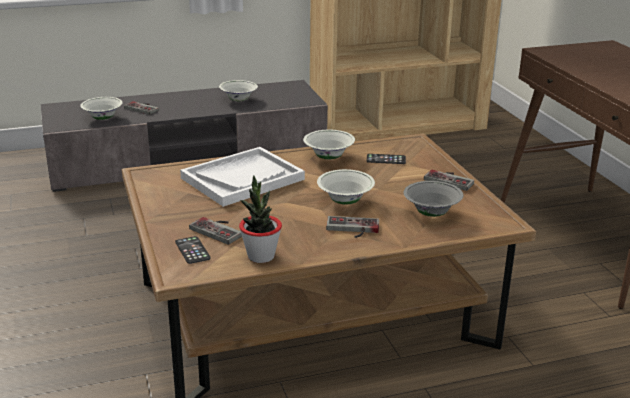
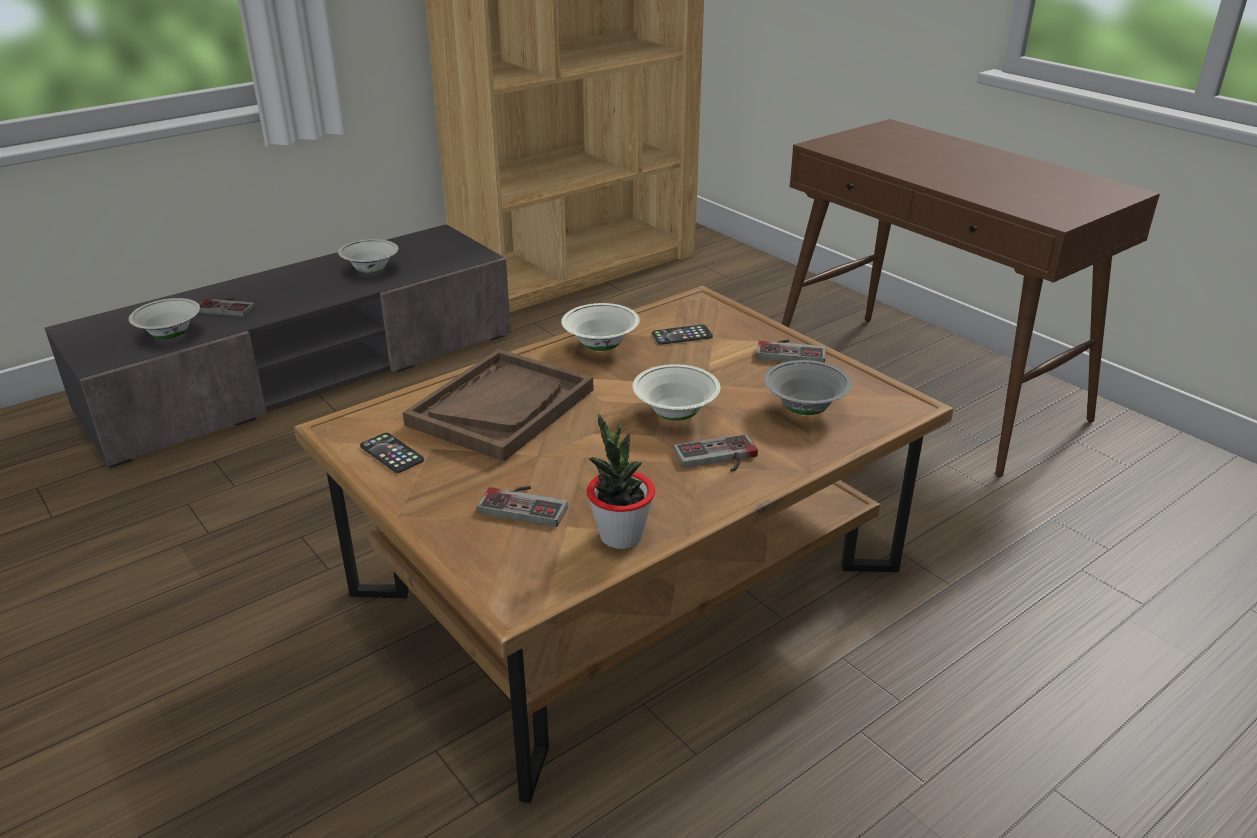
camera: 20 degrees left, 5 degrees up
phone [175,236,211,264] -> phone moved to [360,433,424,473]
white tray [180,147,305,207] -> brown tray [402,349,593,462]

